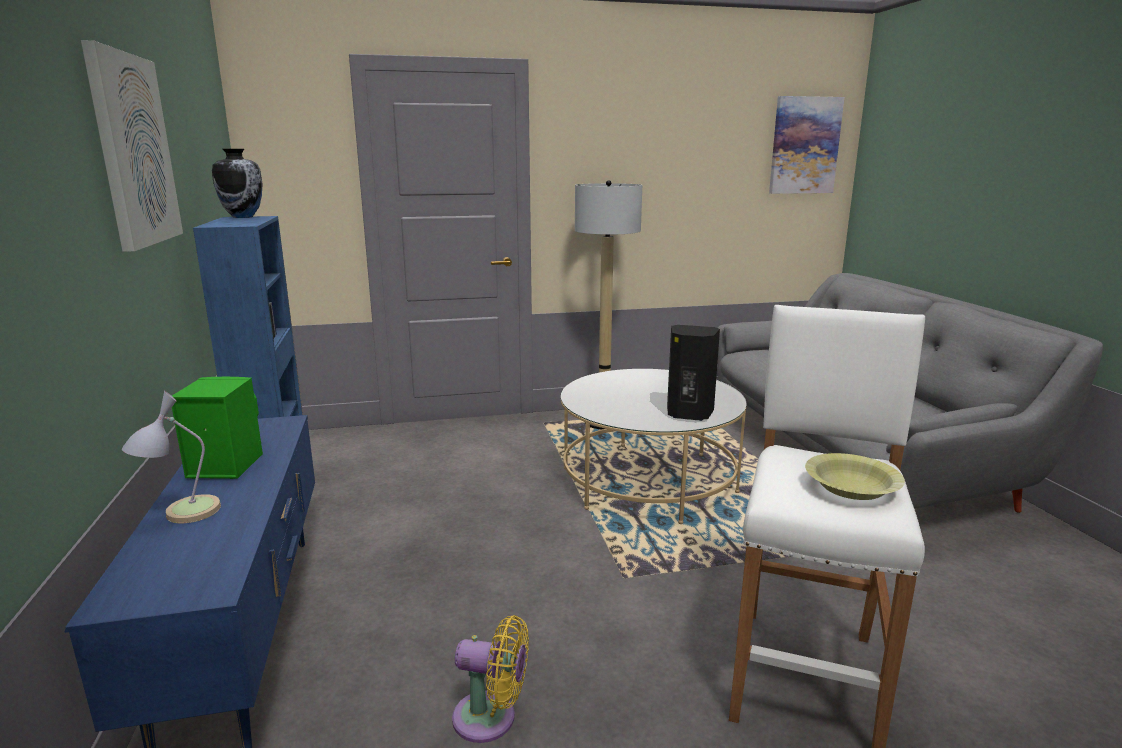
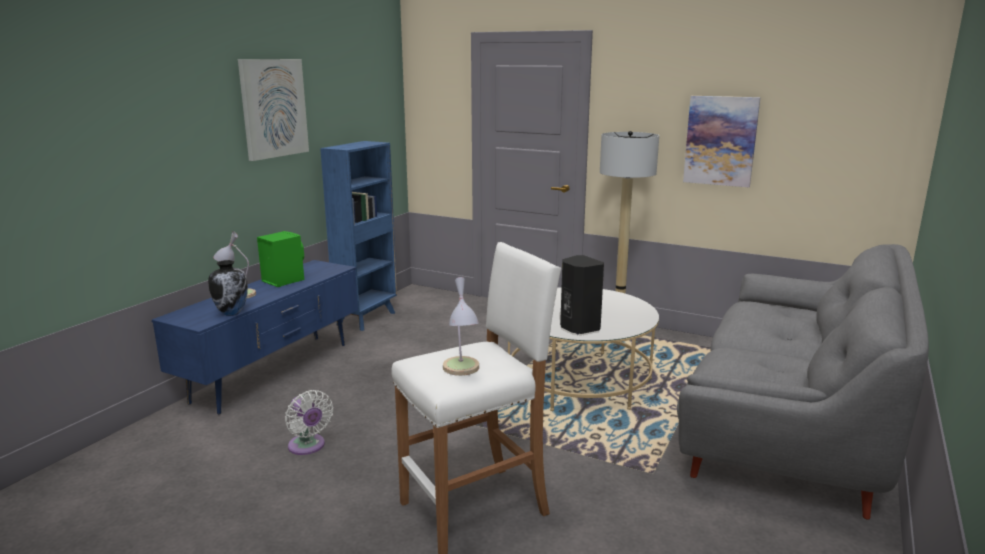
camera: 40 degrees right, 0 degrees up
vase [212,149,263,218] -> vase moved to [208,260,248,316]
yellow fan [452,615,529,743] -> white fan [285,390,333,455]
picture [769,96,845,194] -> picture moved to [683,96,761,187]
yellow bowl [805,453,905,500] -> table lamp [443,277,479,376]

